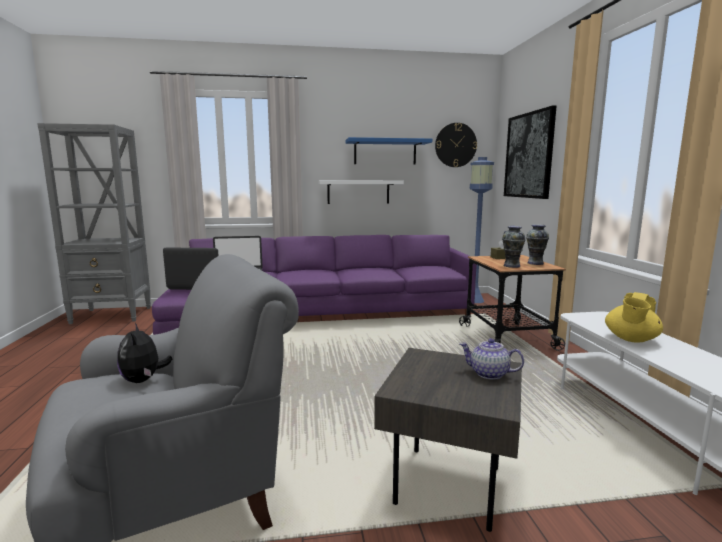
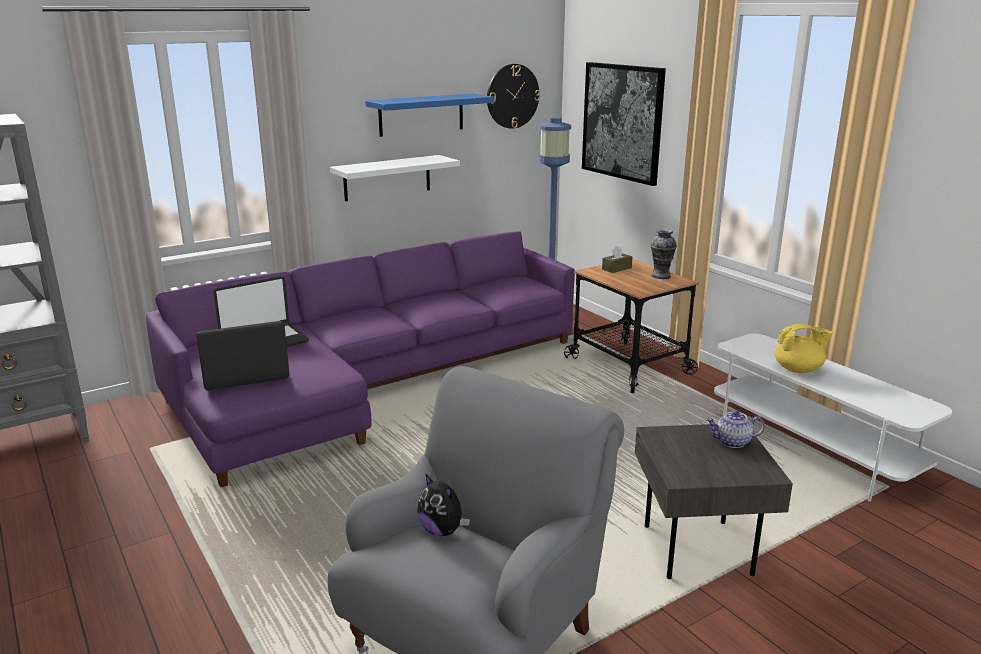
camera: 25 degrees left, 10 degrees up
vase [502,226,526,268] -> none
yellow teapot [605,292,663,343] -> yellow teapot turned 105 degrees counterclockwise [774,324,833,373]

